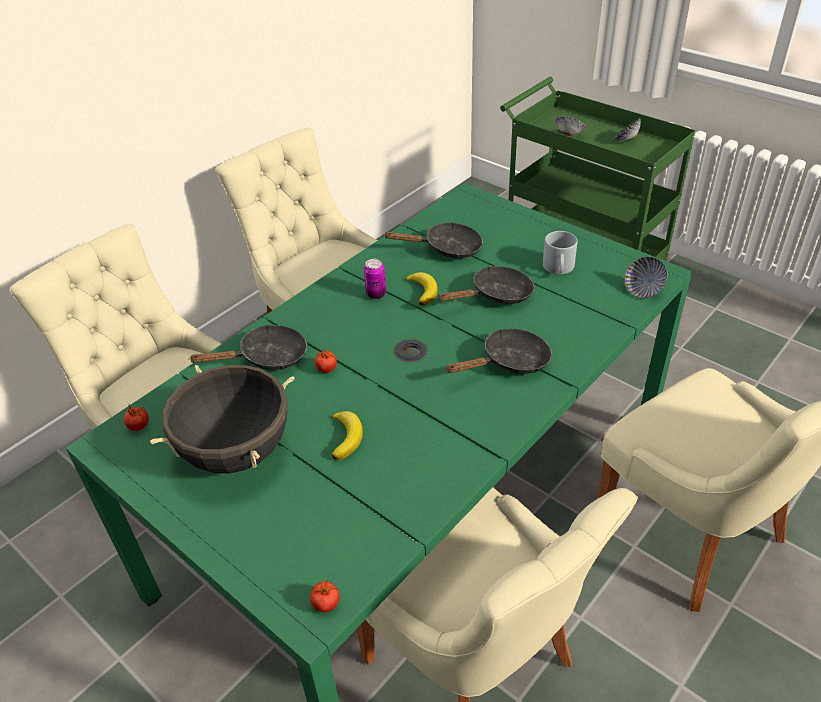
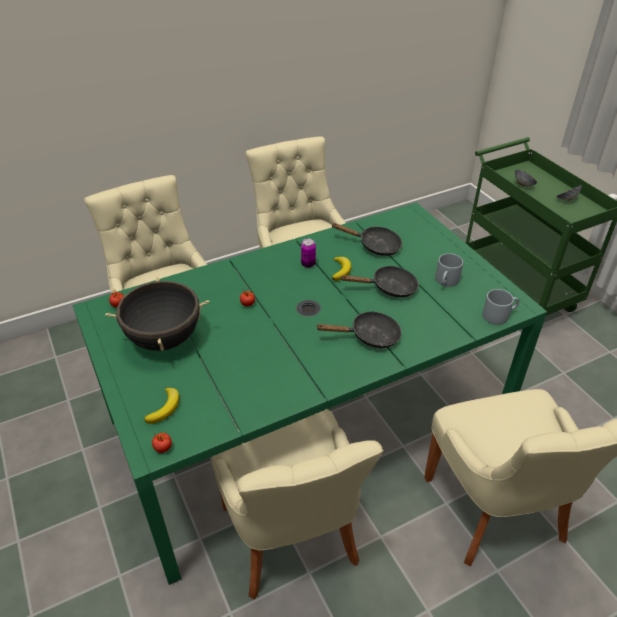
camera: 20 degrees right, 0 degrees up
black frying pan [188,325,307,370] -> none
banana [332,411,363,460] -> banana moved to [144,388,179,424]
bowl [625,257,668,298] -> grey mug [482,289,519,325]

